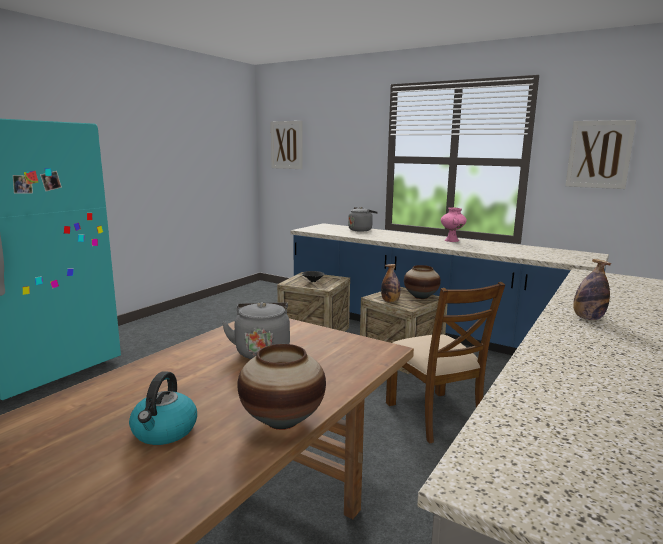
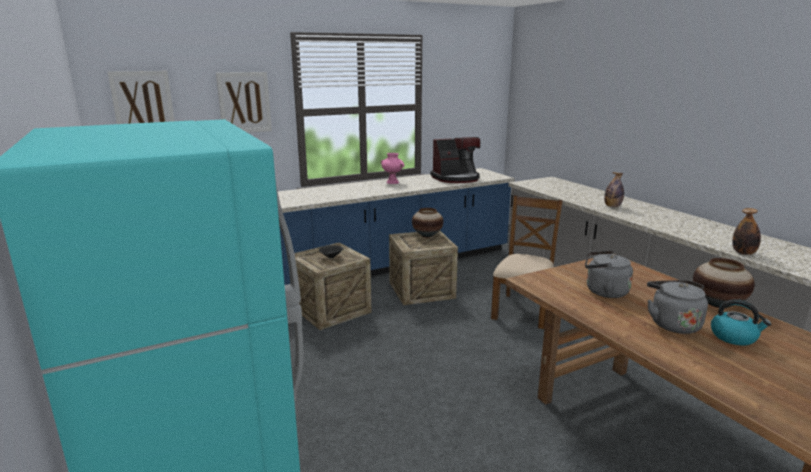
camera: 60 degrees left, 5 degrees up
grey kettle [348,207,378,232] -> grey kettle moved to [647,280,708,334]
bottle [381,264,401,302] -> bottle moved to [732,208,761,255]
brown chair [386,282,505,443] -> brown chair turned 75 degrees counterclockwise [491,195,563,329]
picture [565,120,636,189] -> picture moved to [216,72,272,133]
none -> coffee machine [430,137,480,183]

